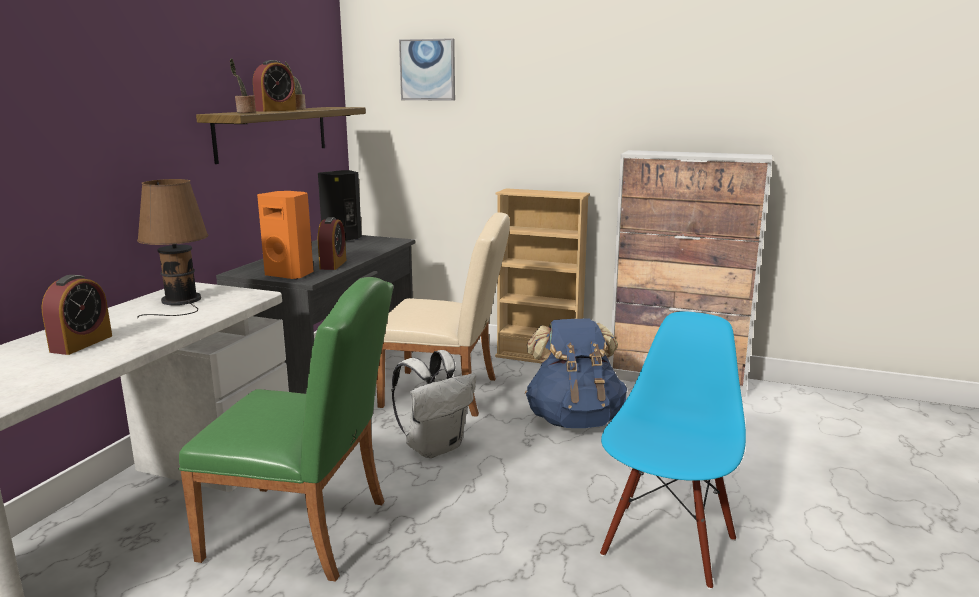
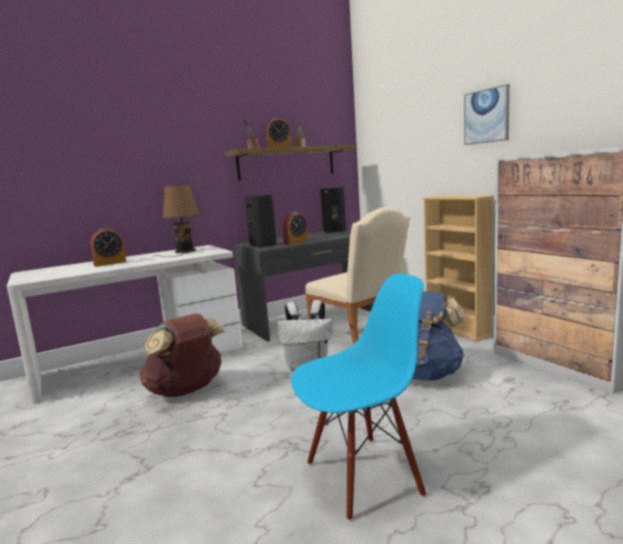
camera: 40 degrees right, 5 degrees down
green chair [179,277,393,581] -> brown backpack [140,313,225,397]
orange speaker [257,191,313,280] -> black speaker [245,195,277,248]
picture [399,38,455,101] -> picture moved to [464,84,510,145]

